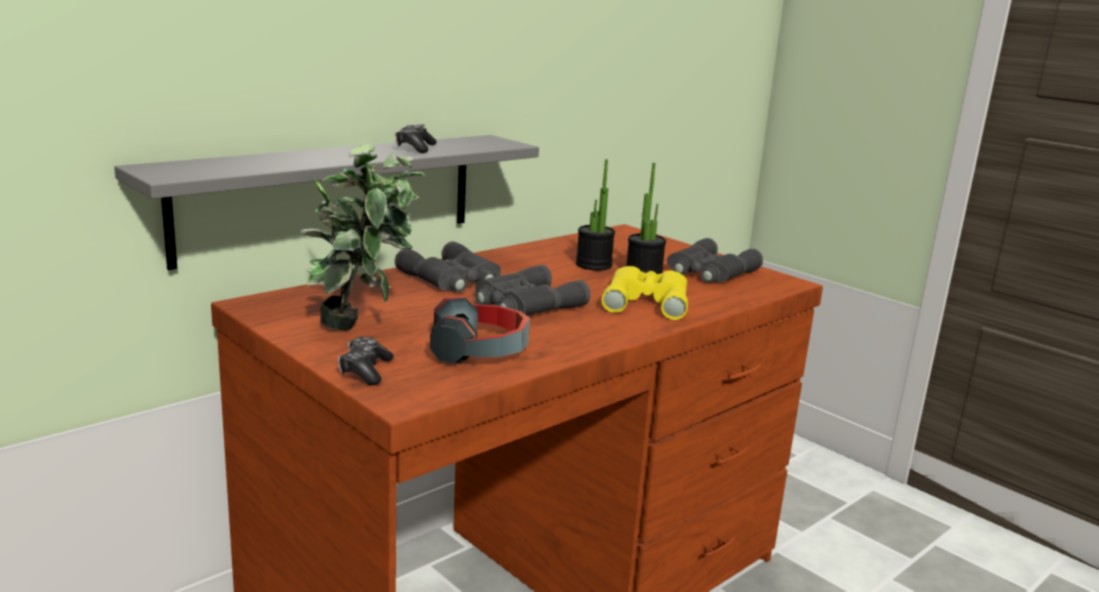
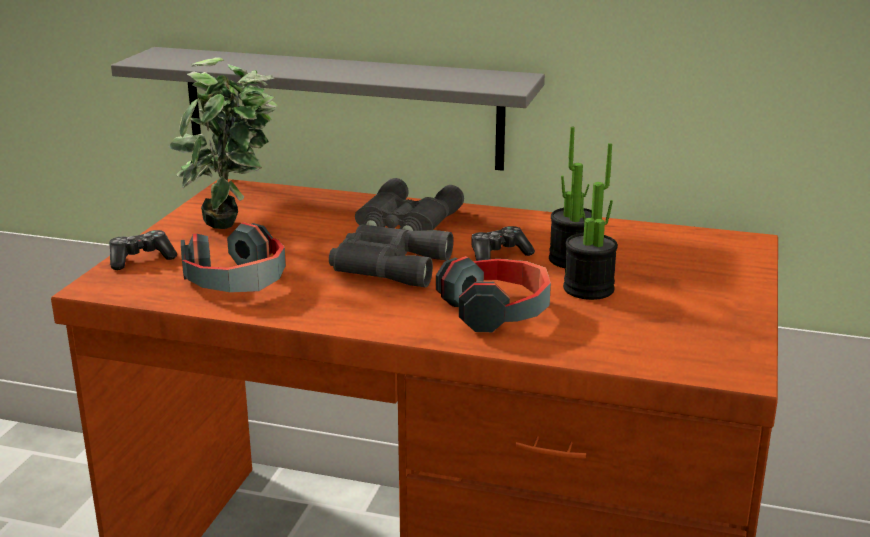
camera: 60 degrees right, 5 degrees up
game controller [395,124,437,153] -> game controller moved to [472,226,535,261]
yellow binoculars [602,266,688,320] -> headphones [436,256,551,332]
grey binoculars [667,238,763,283] -> none

